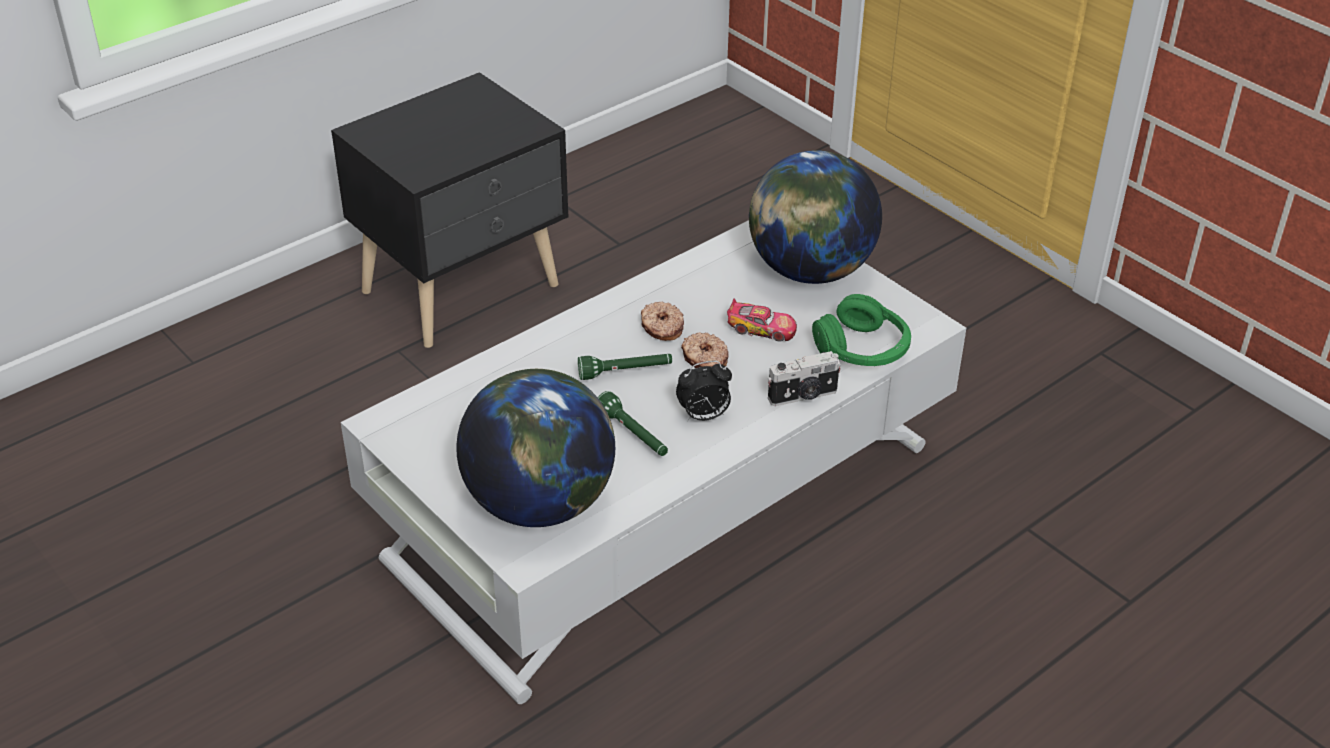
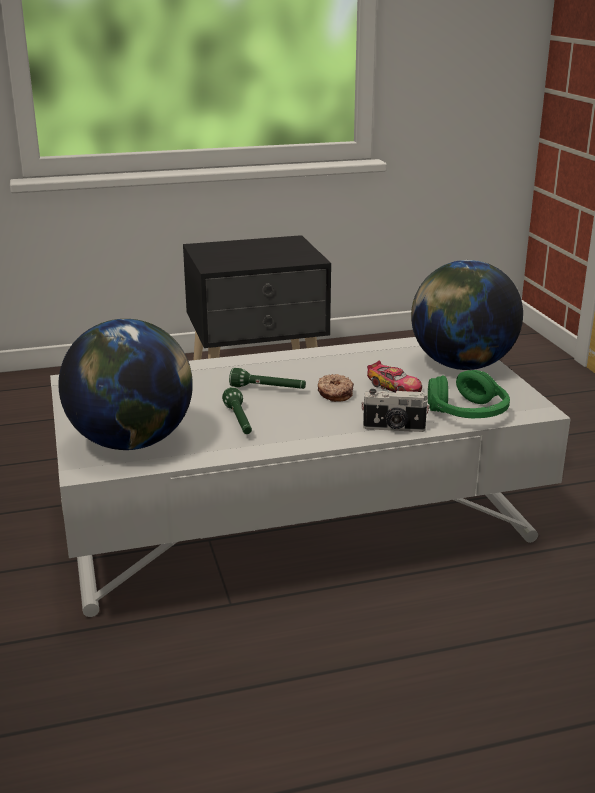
camera: 25 degrees right, 15 degrees down
donut [641,302,684,341] -> none
alarm clock [676,361,732,421] -> none

